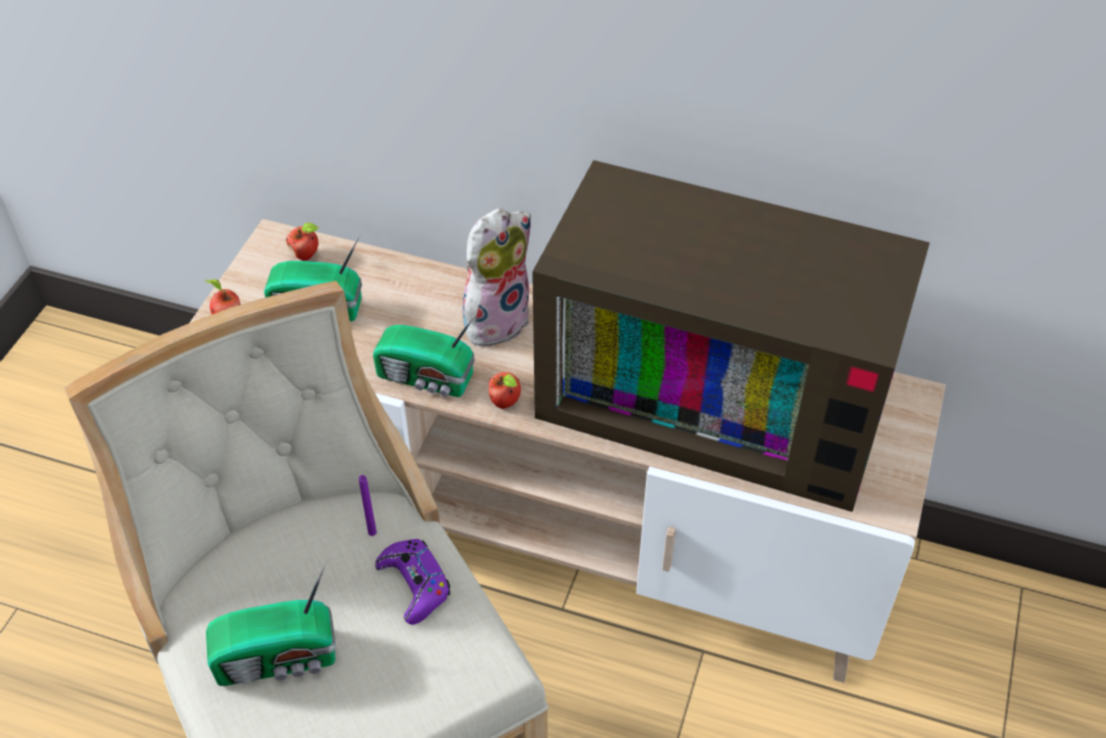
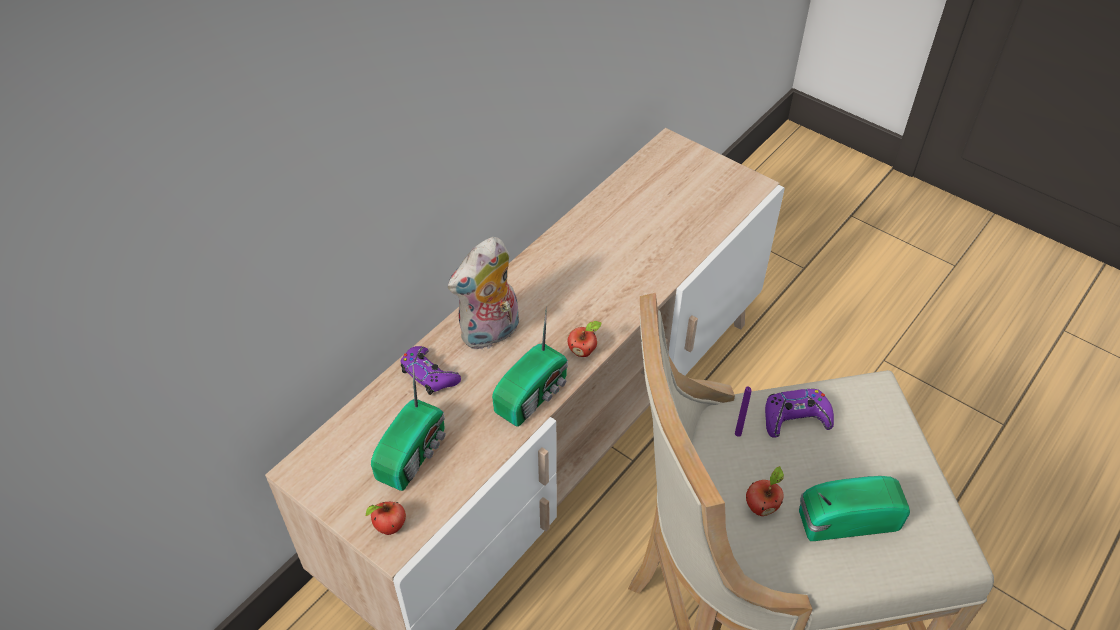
camera: 70 degrees left, 0 degrees up
radio [206,561,336,686] -> radio turned 105 degrees counterclockwise [799,476,910,541]
apple [286,222,318,261] -> apple moved to [746,466,784,516]
plush toy [462,208,531,351] -> plush toy turned 105 degrees counterclockwise [448,237,519,349]
television [532,160,930,512] -> none
none -> purple game controller [400,346,461,395]

